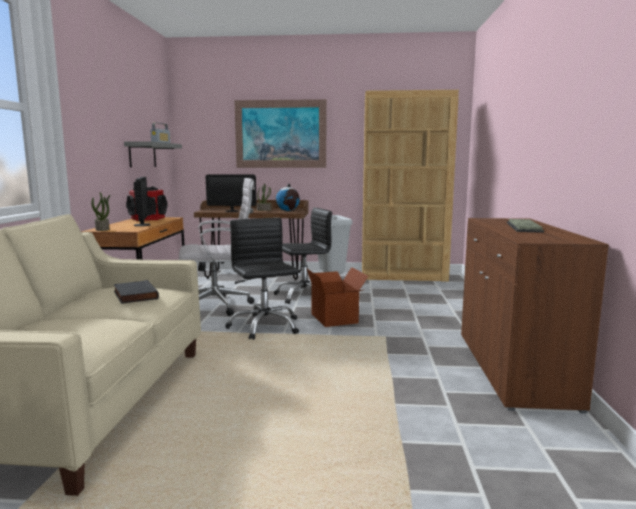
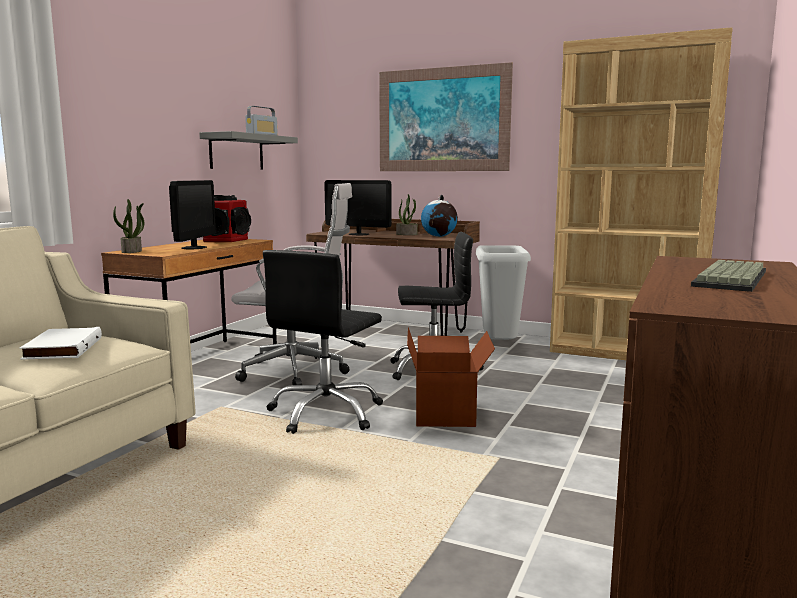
camera: 20 degrees right, 0 degrees up
black book [114,280,159,304] -> white book [20,327,102,360]
black office chair [225,218,299,340] -> black office chair turned 150 degrees counterclockwise [263,250,383,434]

